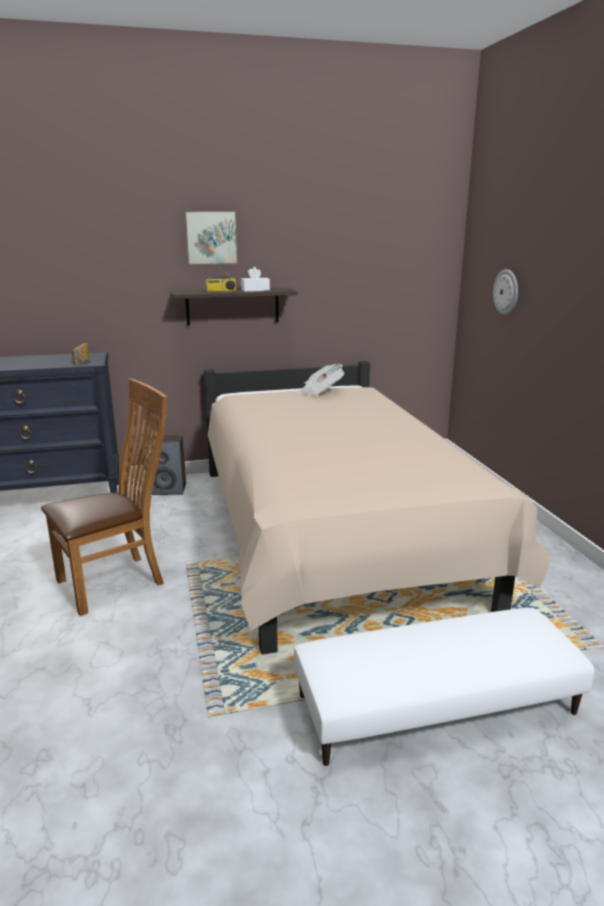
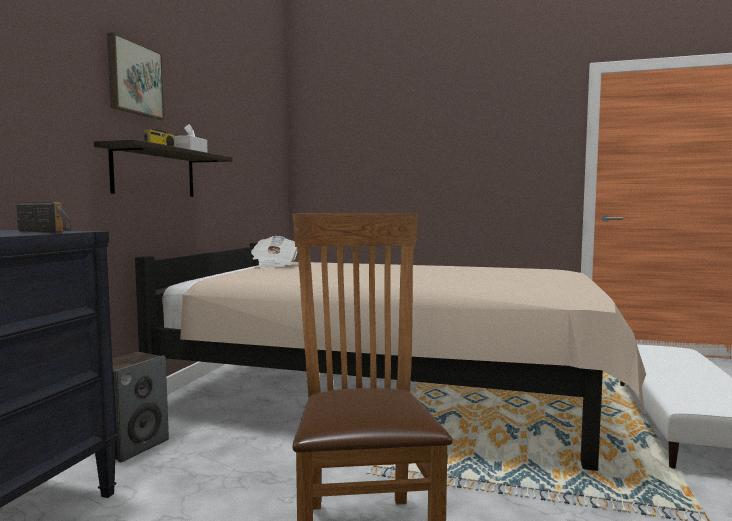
camera: 60 degrees left, 15 degrees down
wall clock [493,269,518,315] -> none

